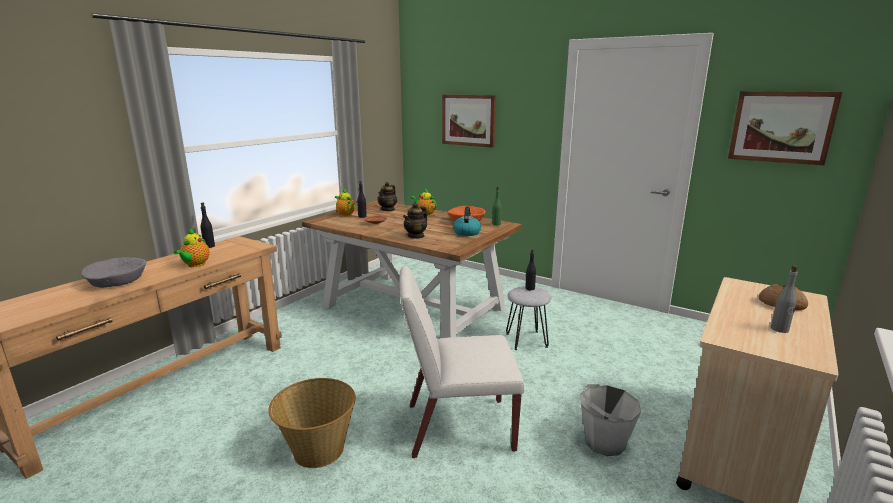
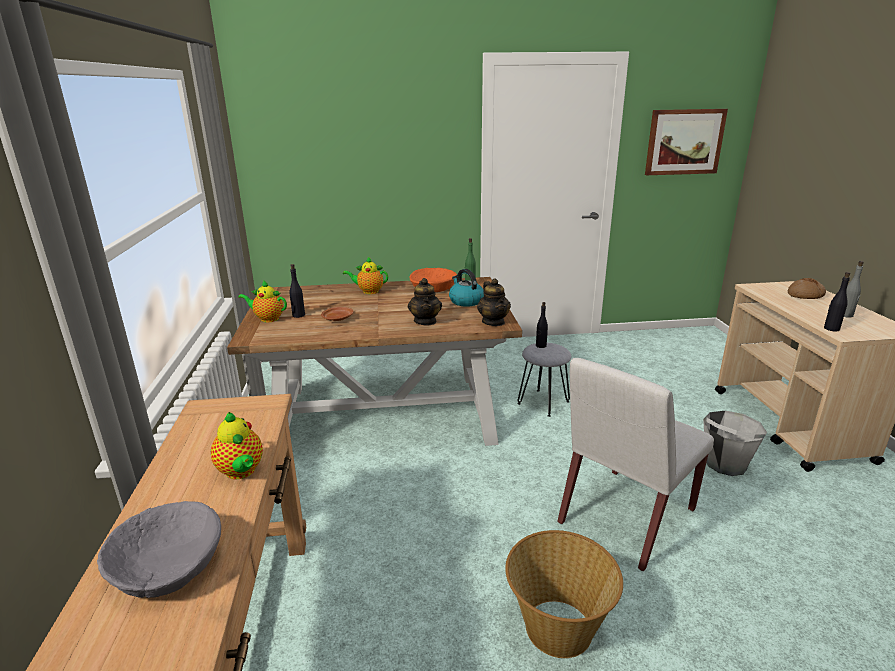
camera: 40 degrees left, 5 degrees up
black bottle [201,203,215,248] -> black bottle moved to [824,272,850,331]
teapot [378,182,398,212] -> teapot moved to [477,278,511,326]
picture [442,95,496,148] -> none

